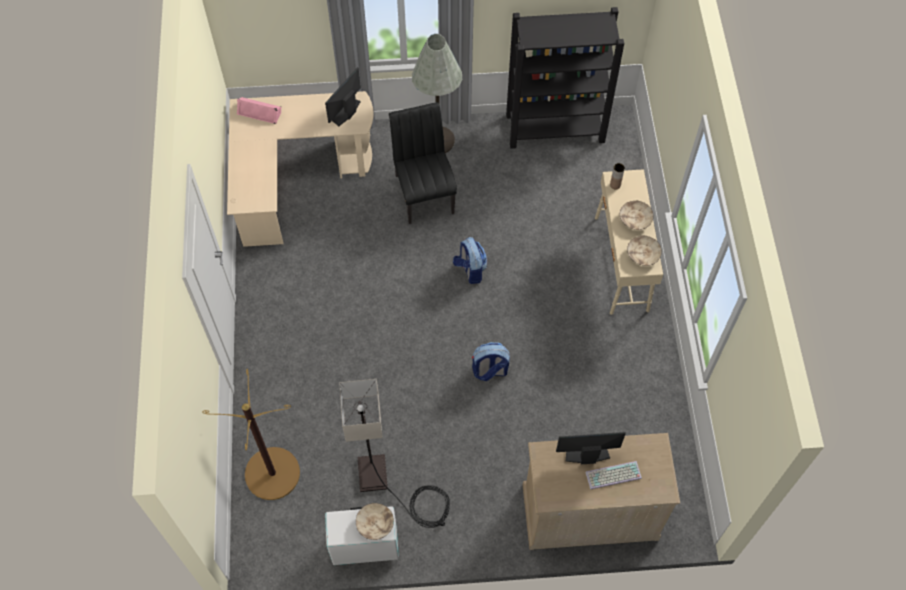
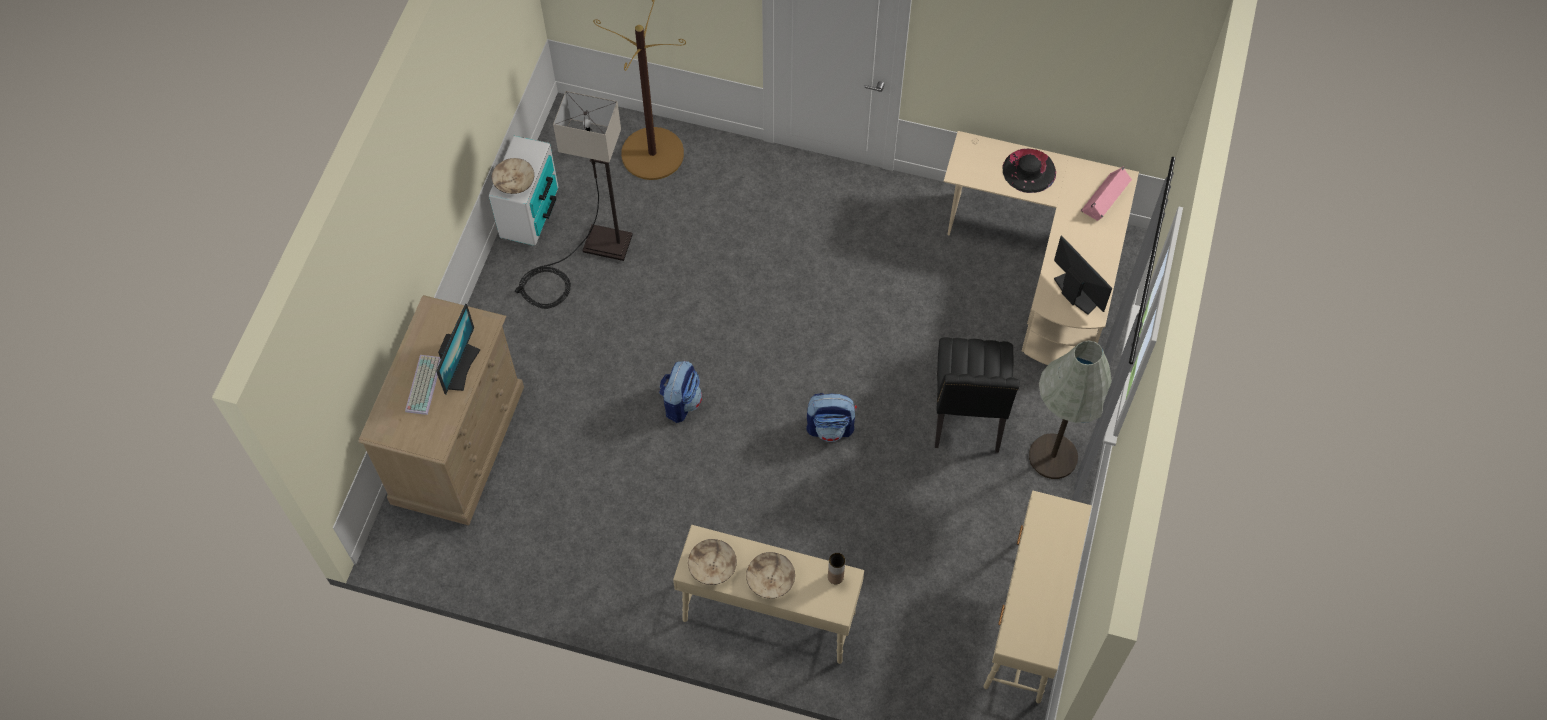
camera: 110 degrees right, 0 degrees up
black chair [389,102,457,224] -> black chair turned 90 degrees clockwise [935,337,1020,453]
black bookcase [506,7,624,149] -> beige console table [983,490,1092,703]
none -> black hat [1002,149,1056,193]

